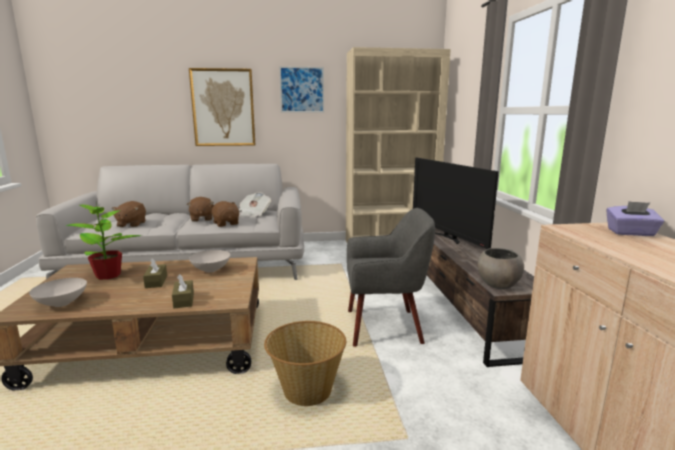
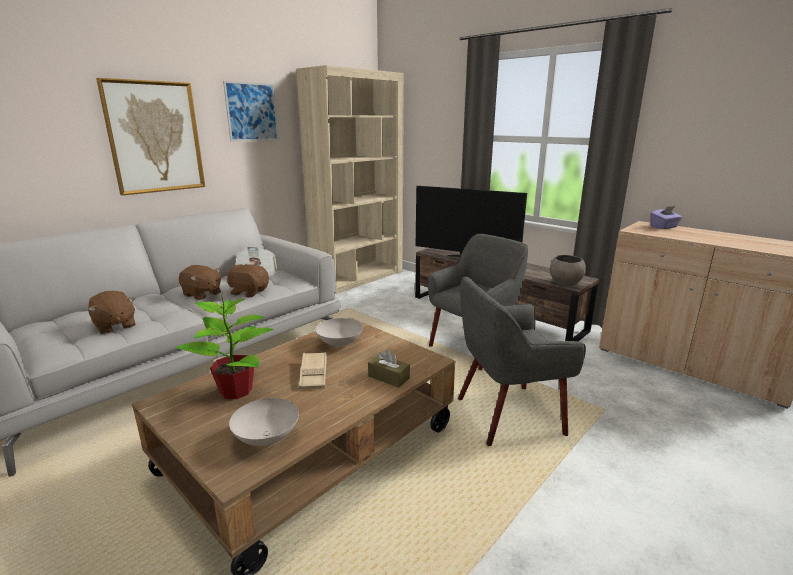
camera: 40 degrees left, 5 degrees up
brown tissue box [143,258,167,288] -> beige tray [299,352,327,389]
basket [264,321,346,406] -> grey armchair [458,277,586,446]

